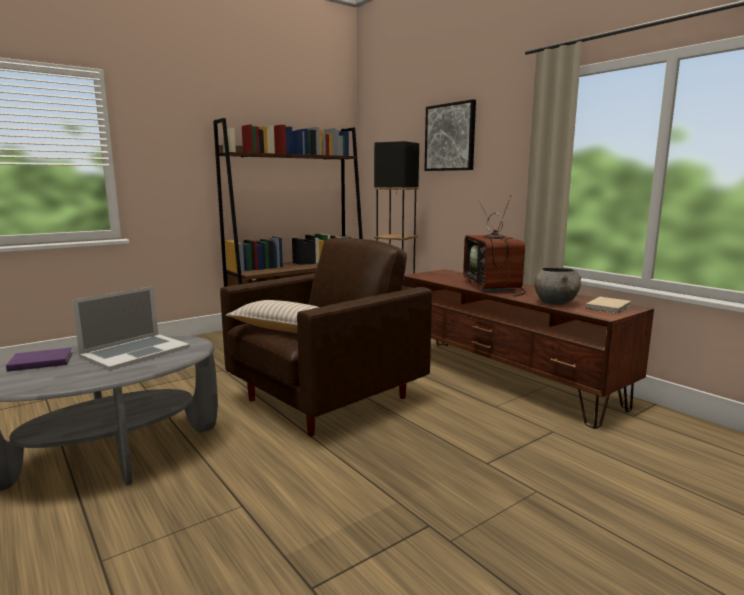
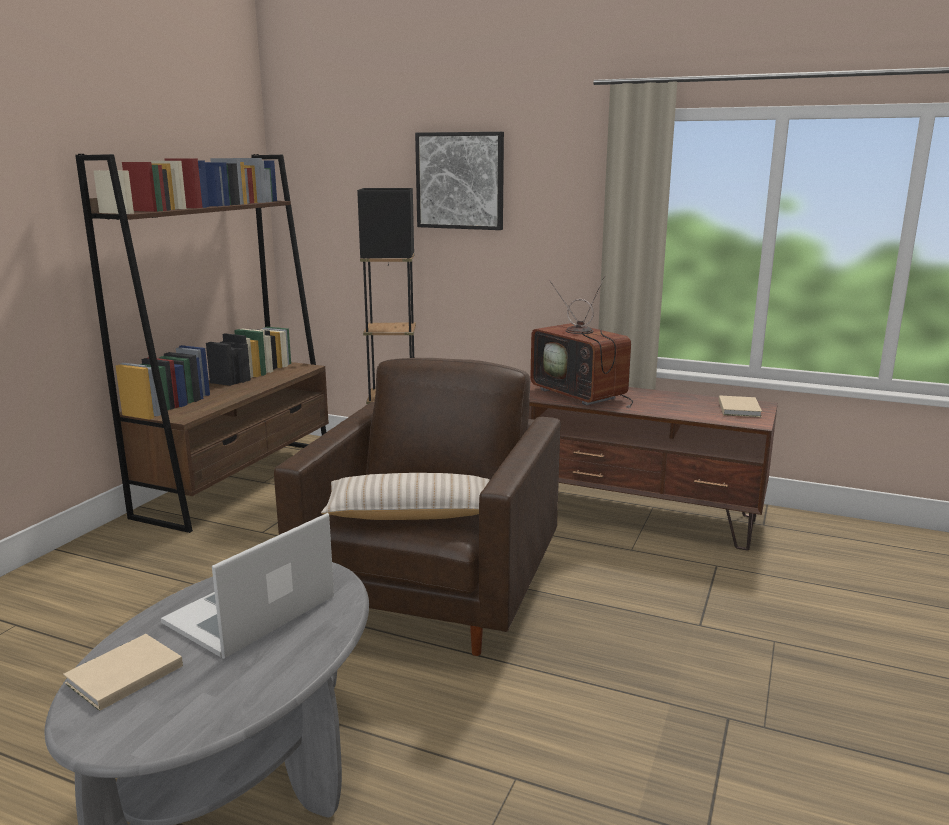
camera: 30 degrees left, 5 degrees up
purple book [6,348,72,372] -> beige book [63,634,183,711]
laptop [72,286,190,370] -> laptop turned 150 degrees counterclockwise [161,513,334,659]
grey bowl [534,268,582,305] -> none

